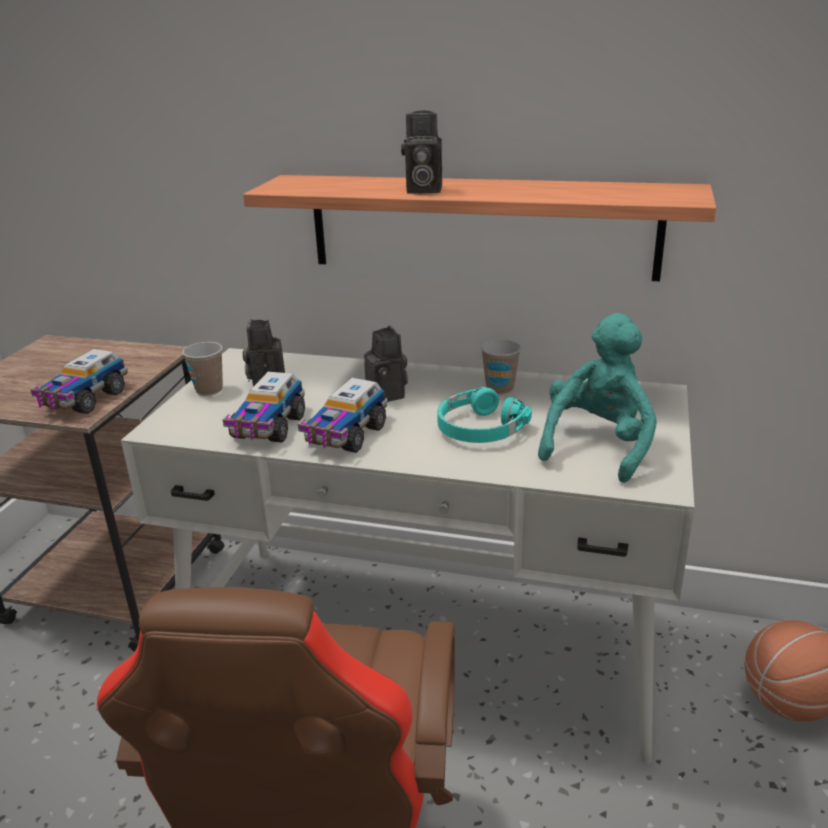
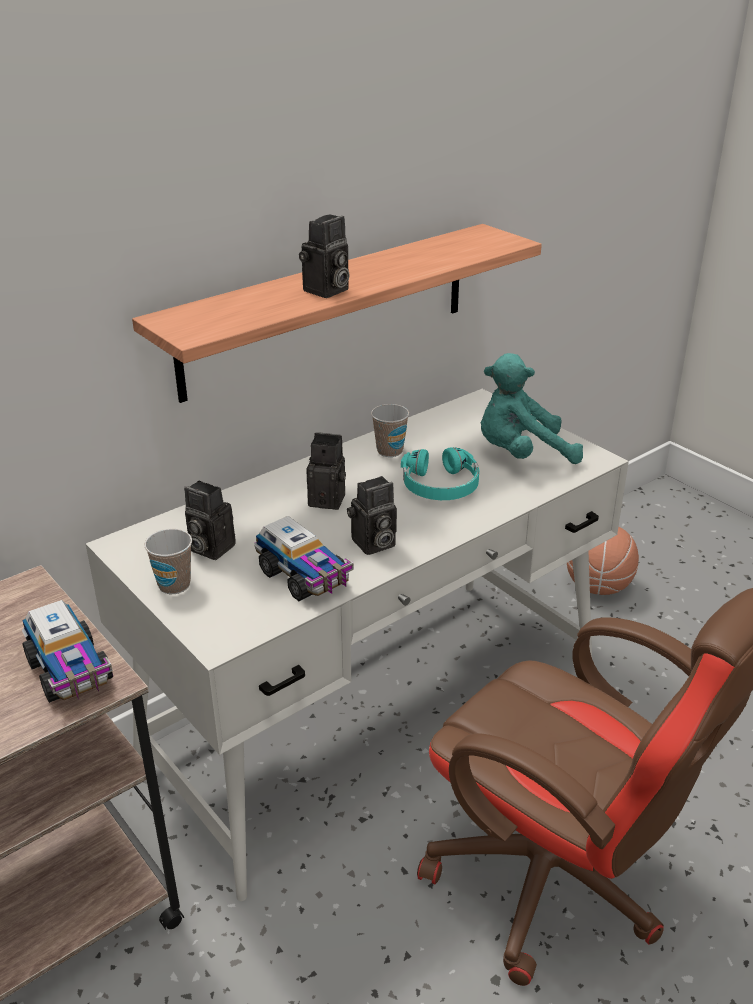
camera: 55 degrees left, 5 degrees up
toy truck [298,378,387,453] -> camera [347,476,397,555]
turquoise plush toy [538,313,657,483] -> turquoise plush toy turned 75 degrees counterclockwise [481,353,583,464]

